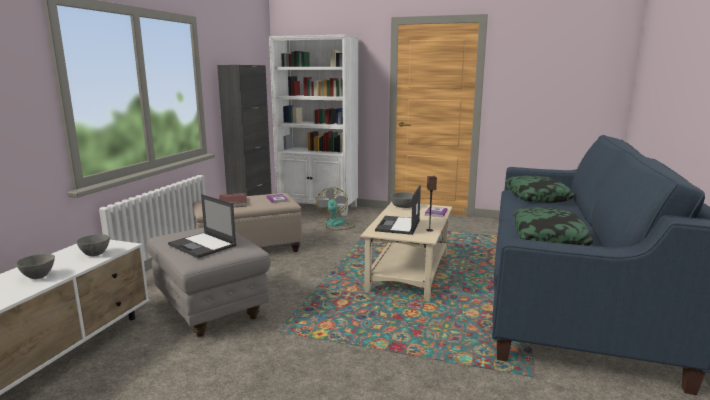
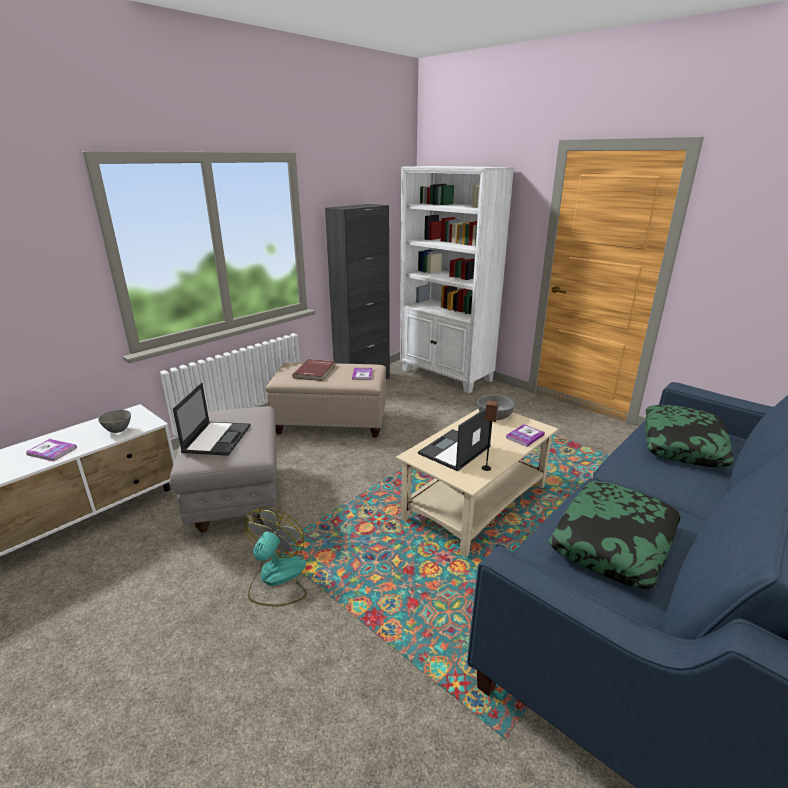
camera: 25 degrees right, 10 degrees up
grey bowl [16,254,55,279] -> book [26,439,77,461]
laptop [168,194,237,258] -> laptop turned 150 degrees counterclockwise [173,383,251,456]
fan [316,187,355,231] -> fan moved to [245,507,307,606]

